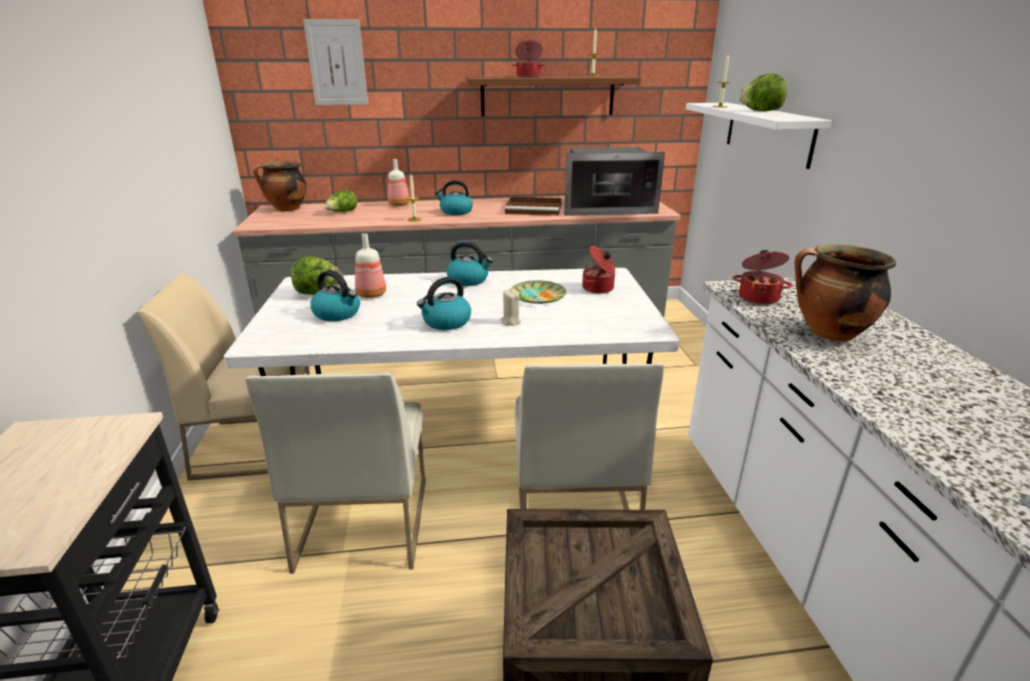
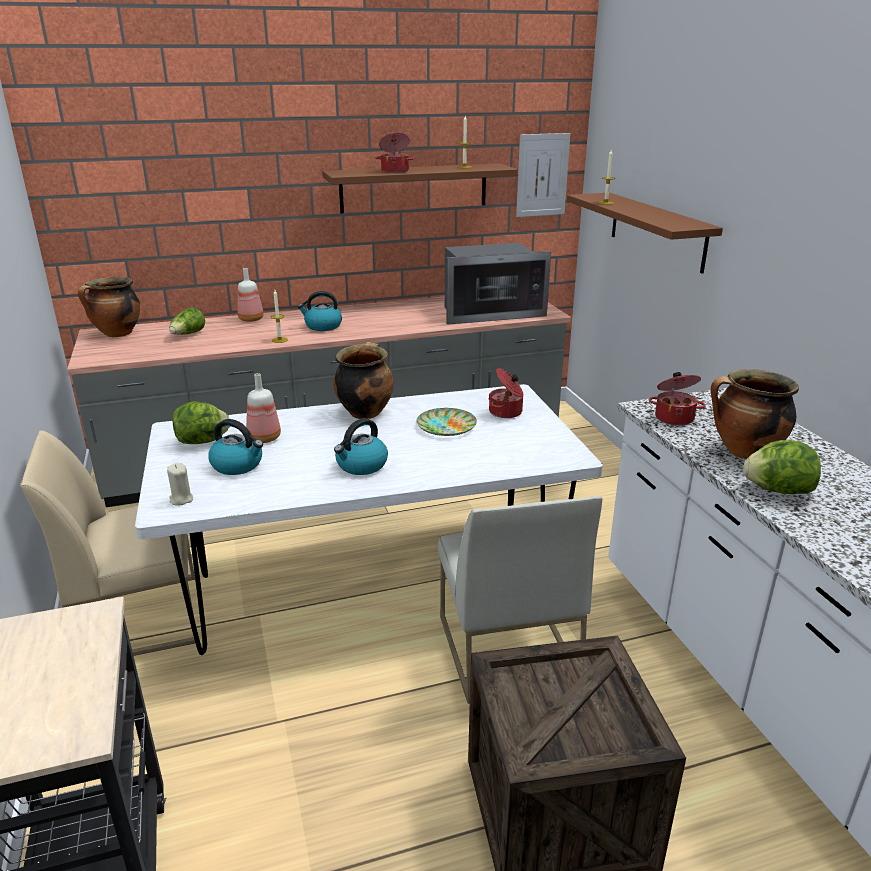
camera: 10 degrees left, 0 degrees up
white chair [245,372,426,574] -> none
picture [303,19,368,105] -> picture moved to [516,133,570,217]
kettle [447,242,493,286] -> cooking pot [333,342,394,419]
beige candle [500,289,521,326] -> beige candle moved to [167,463,193,505]
brown tray [505,197,562,216] -> none
white shelf [686,103,832,169] -> brown shelf [567,193,723,274]
lettuce [739,73,787,111] -> lettuce moved to [743,440,821,494]

